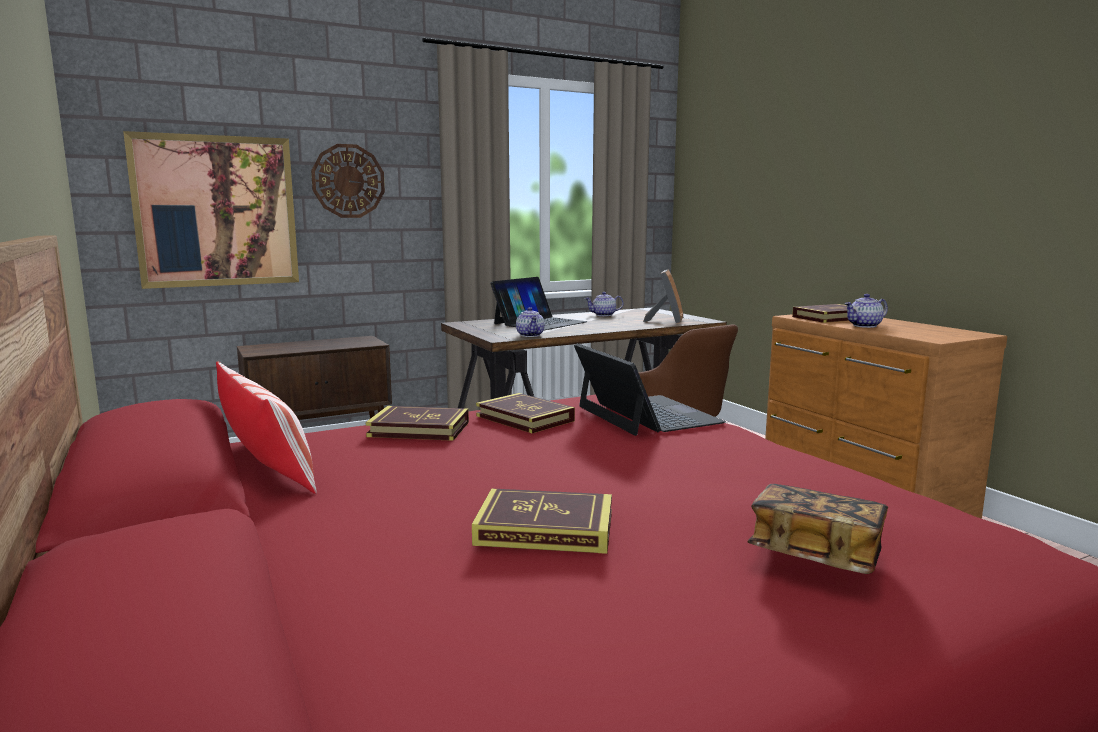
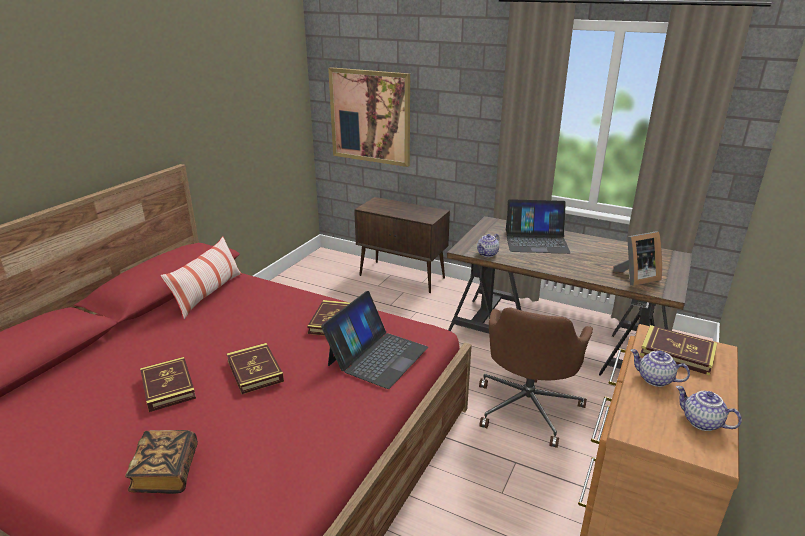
camera: 55 degrees right, 15 degrees up
wall clock [311,144,385,218] -> none
book [366,406,469,441] -> book moved to [227,343,284,394]
teapot [585,292,624,316] -> teapot moved to [676,386,742,431]

